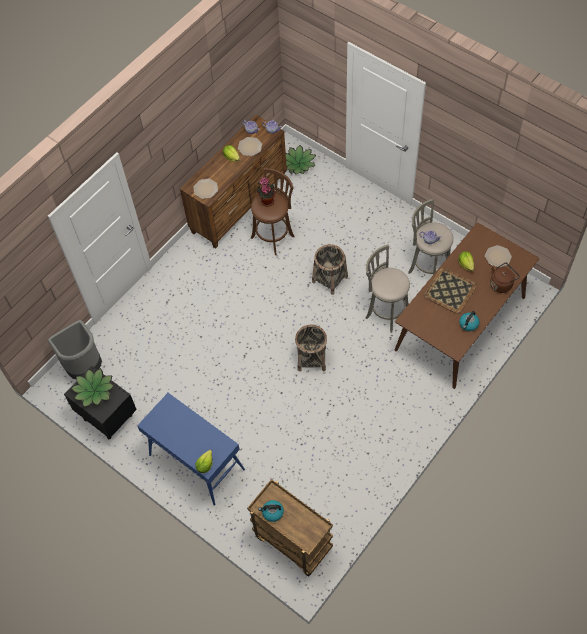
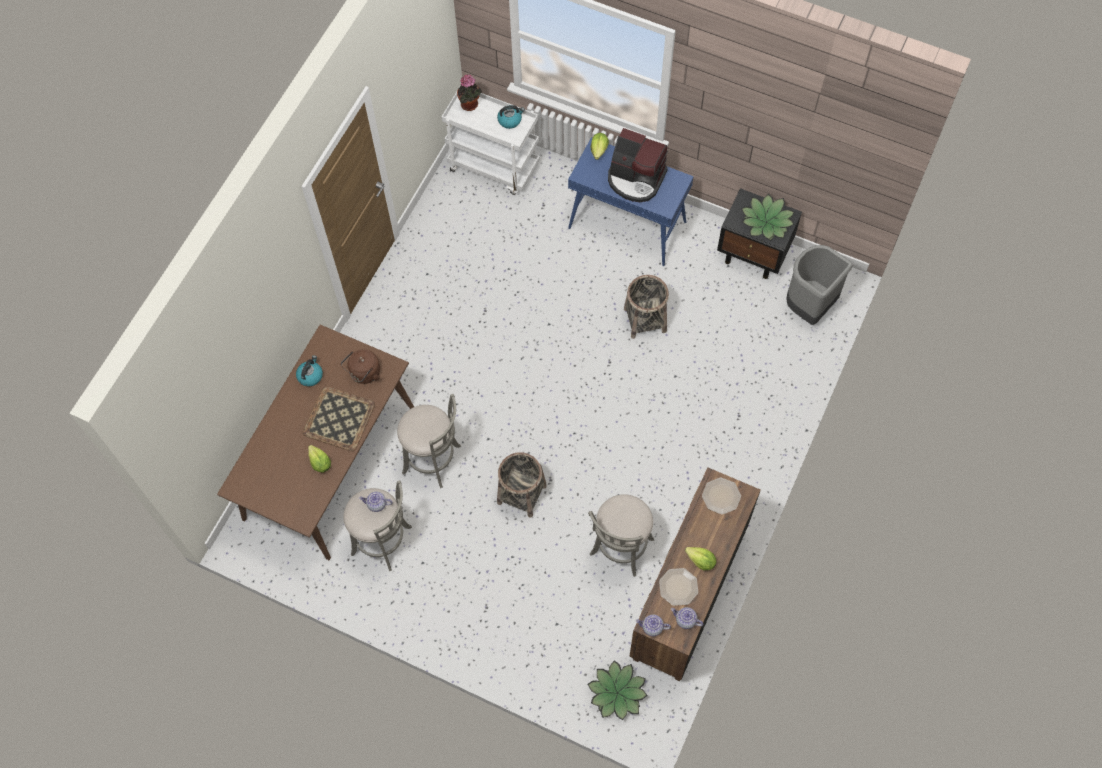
camera: 165 degrees right, 5 degrees up
brown cart [247,479,333,576] -> white cart [441,85,540,195]
brown stool [251,168,294,255] -> grey stool [588,494,654,577]
potted plant [257,177,275,207] -> potted plant moved to [457,74,482,111]
basket [295,325,327,372] -> basket moved to [624,275,669,339]
plate [485,245,512,268] -> none
brown kettle [490,262,520,293] -> brown kettle moved to [341,349,380,384]
none -> coffee machine [608,128,668,202]

